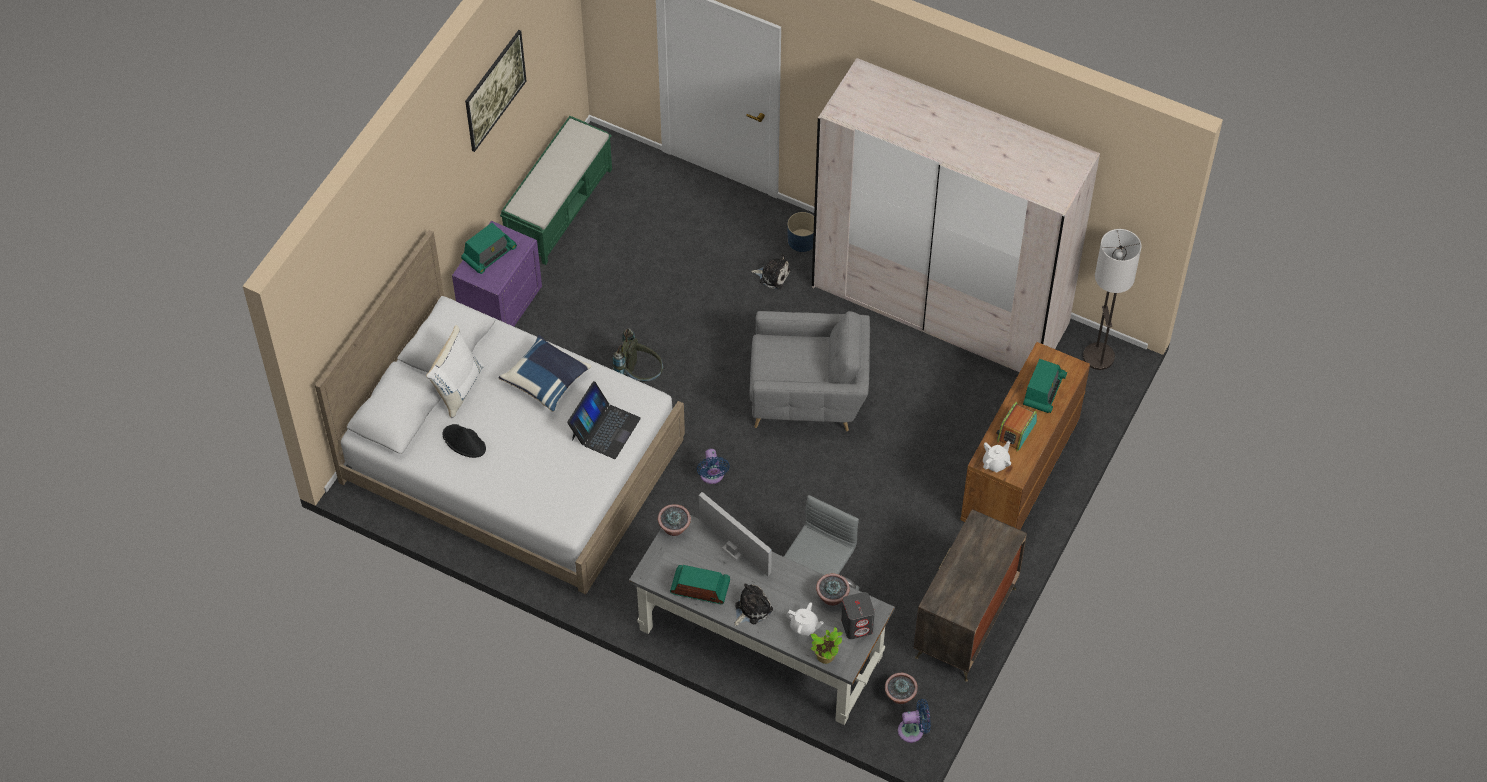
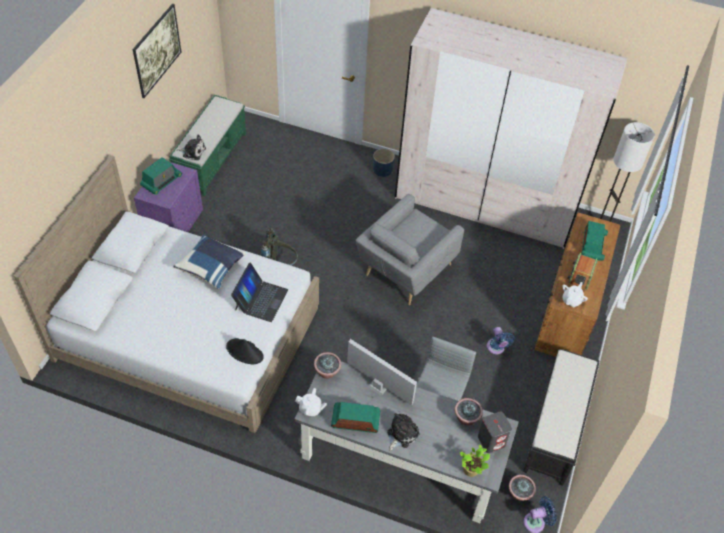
camera: 10 degrees left, 5 degrees down
white pillow [426,325,484,418] -> none
black hat [443,424,486,458] -> black hat moved to [226,338,264,364]
blue fan [697,449,730,484] -> blue fan moved to [487,327,514,354]
grey armchair [749,311,870,432] -> grey armchair turned 135 degrees clockwise [356,194,464,305]
plush toy [751,254,791,289] -> plush toy moved to [177,135,206,160]
white teapot [786,602,824,636] -> white teapot moved to [295,388,327,416]
dresser [914,509,1027,682] -> black bench [523,349,600,486]

